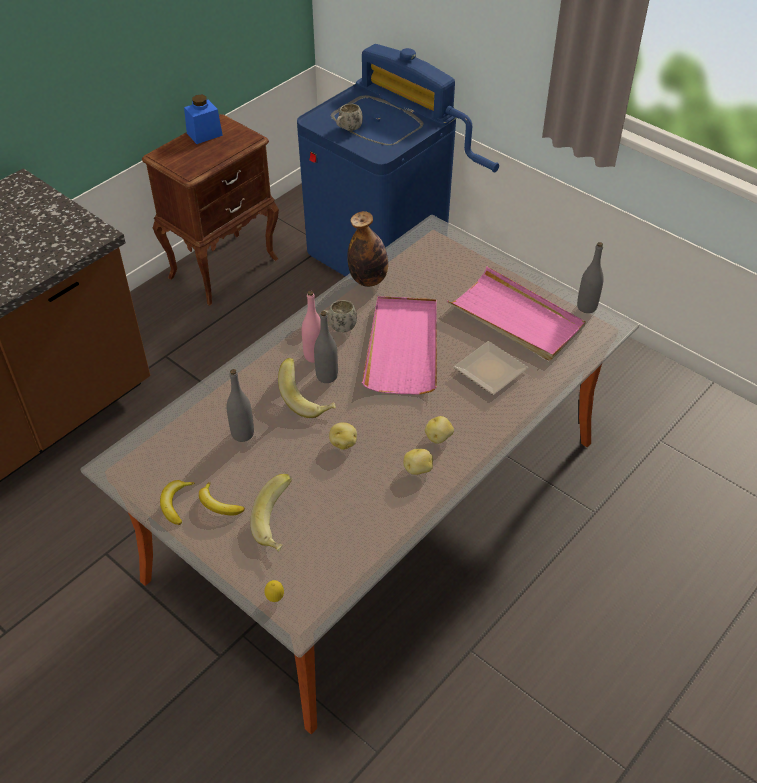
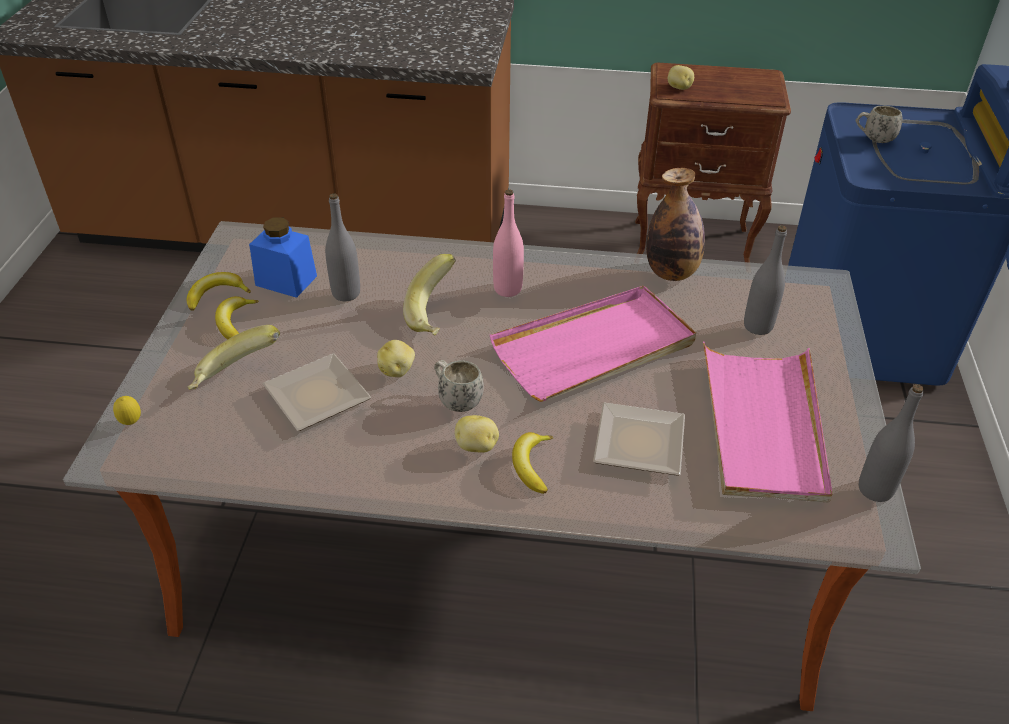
camera: 55 degrees right, 5 degrees down
blue jar [184,95,223,144] -> blue jar moved to [249,217,317,298]
grey bottle [314,311,338,383] -> grey bottle moved to [744,225,787,335]
white mug [319,300,357,332] -> white mug moved to [434,360,484,412]
potato [403,449,433,475] -> potato moved to [668,65,694,90]
none -> plate [263,353,371,431]
none -> banana [512,432,553,494]

